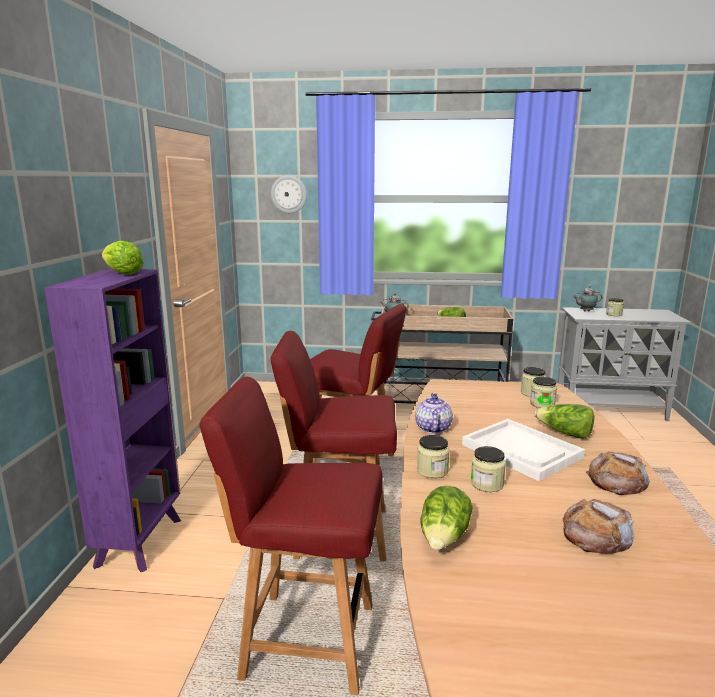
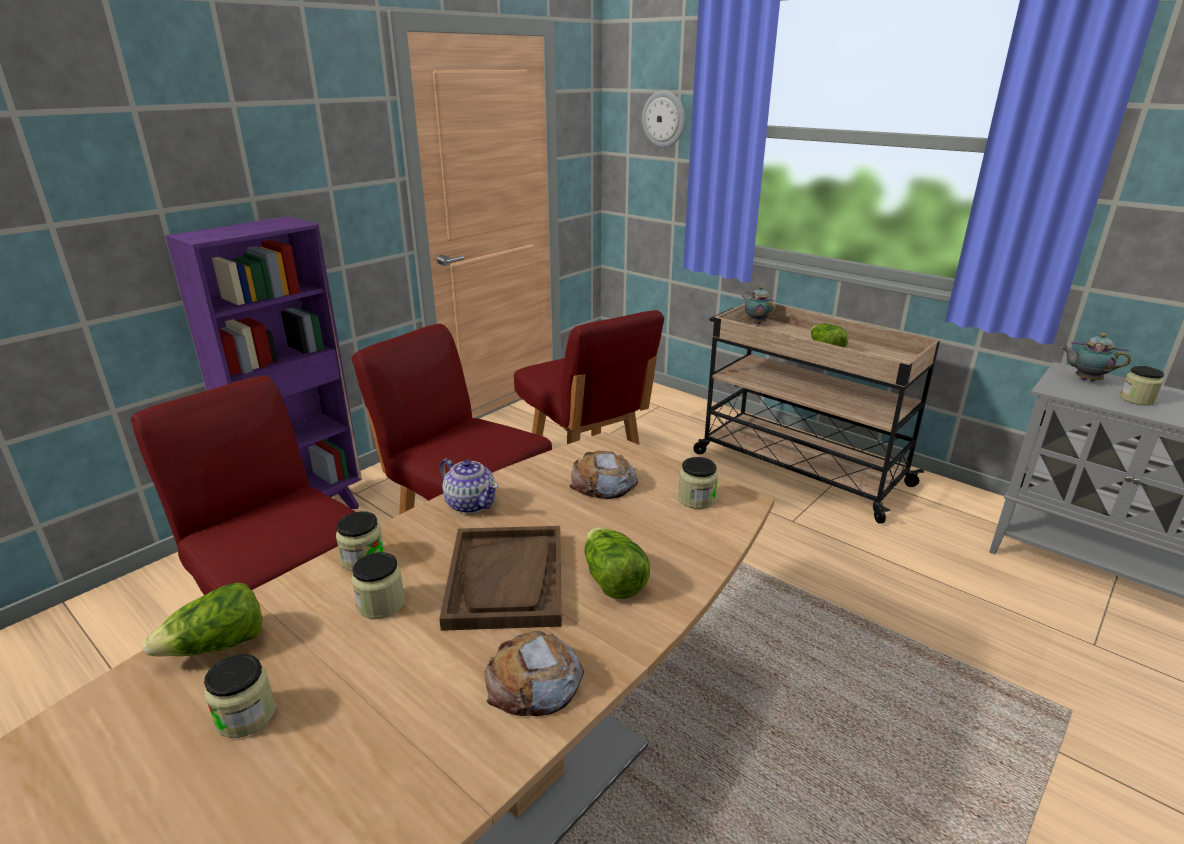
camera: 35 degrees right, 10 degrees up
lettuce [102,241,144,275] -> none
teapot [415,393,453,434] -> teapot turned 90 degrees clockwise [440,458,498,514]
white tray [462,419,585,481] -> brown tray [439,526,562,631]
jar [530,377,557,408] -> jar moved to [204,654,275,738]
bread [563,499,634,554] -> bread moved to [570,451,638,499]

